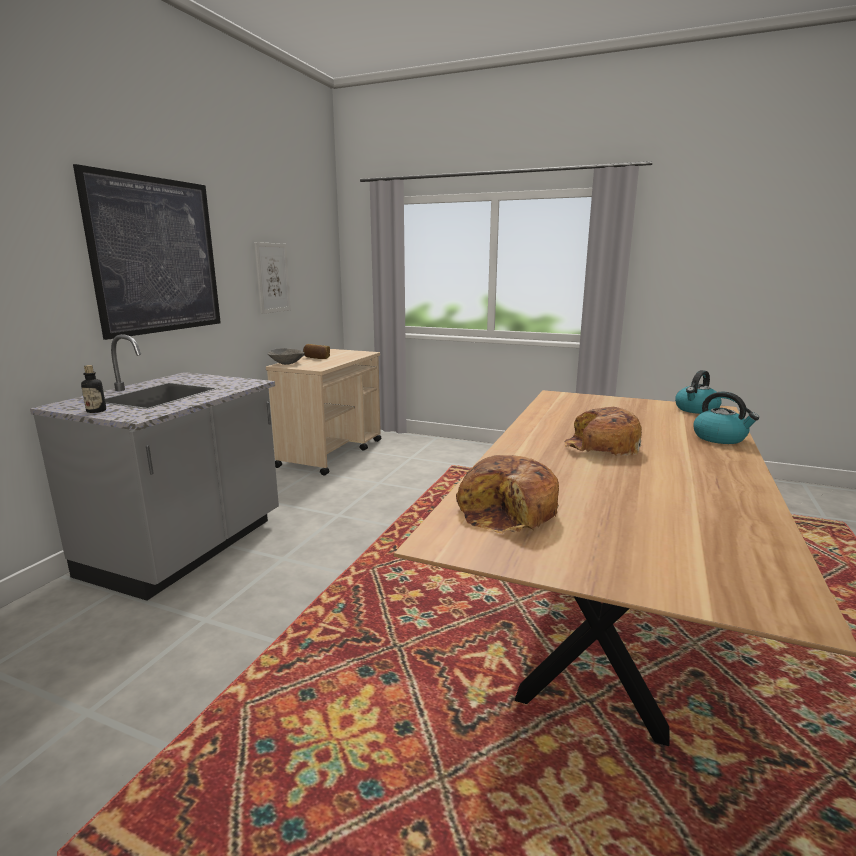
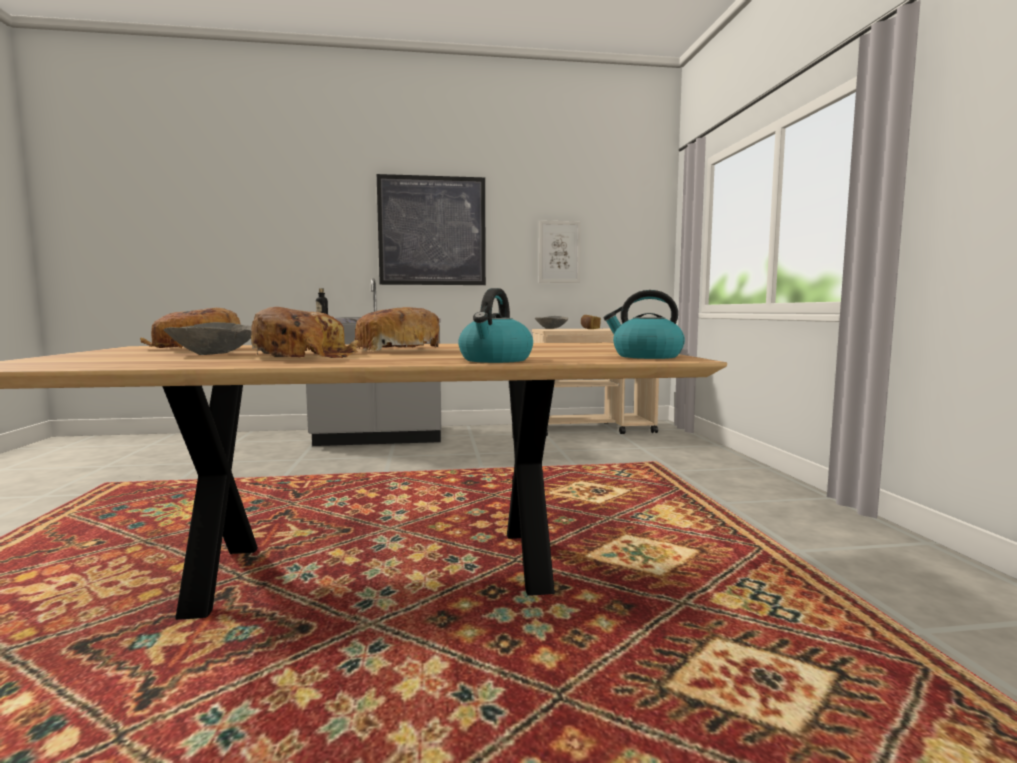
camera: 60 degrees right, 10 degrees down
none -> grey bowl [163,322,252,355]
none -> bread [251,307,359,358]

